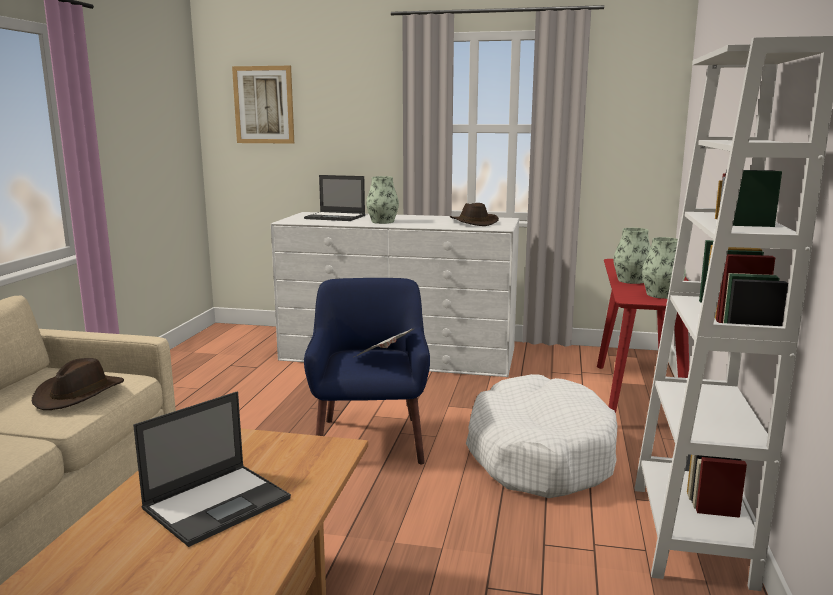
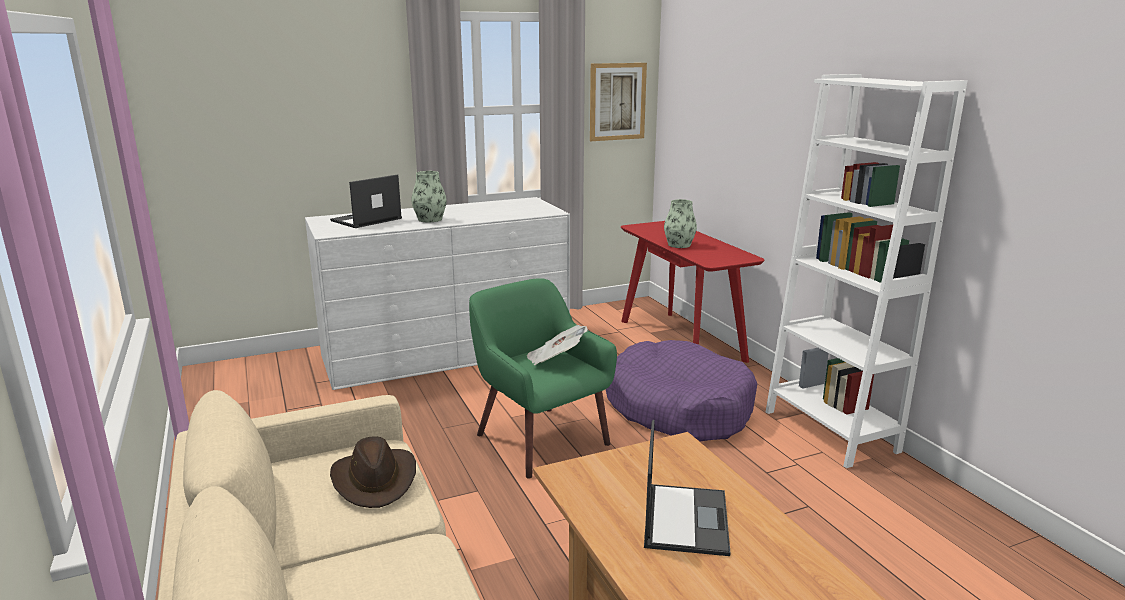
camera: 35 degrees left, 5 degrees up
picture [232,66,294,144] -> picture moved to [590,63,647,141]
laptop [304,175,365,221] -> laptop turned 150 degrees clockwise [330,174,402,228]
blue armchair [304,278,430,464] -> green armchair [469,278,617,479]
brown hat [450,203,499,226] -> none
white dog bed [466,374,618,498] -> purple dog bed [606,340,757,442]
vase [642,237,686,299] -> none

